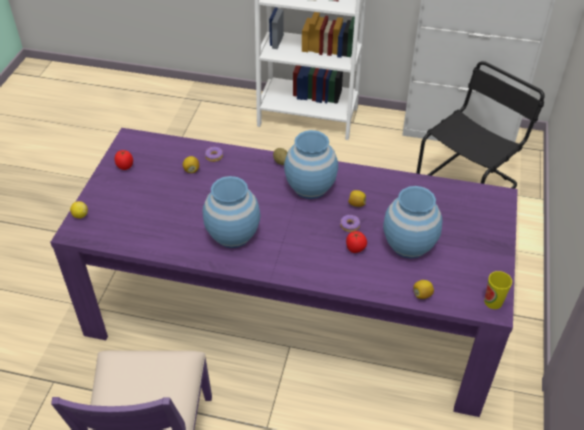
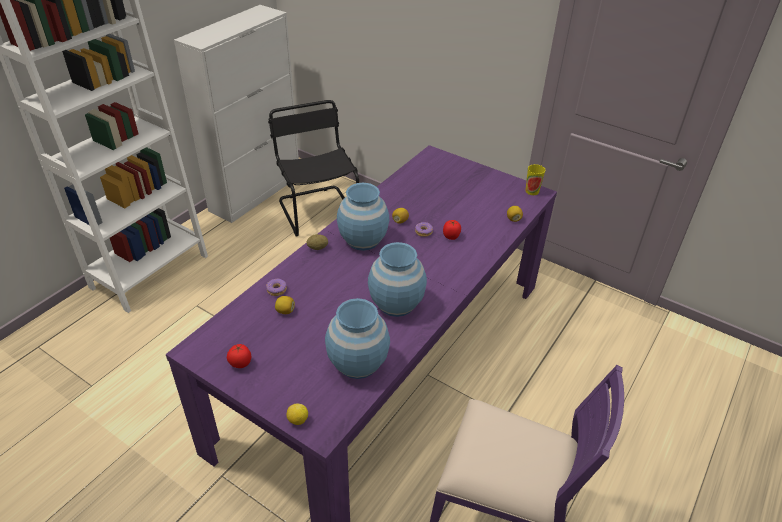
camera: 70 degrees left, 5 degrees down
blue vase [383,186,443,258] -> blue vase moved to [325,298,390,379]

